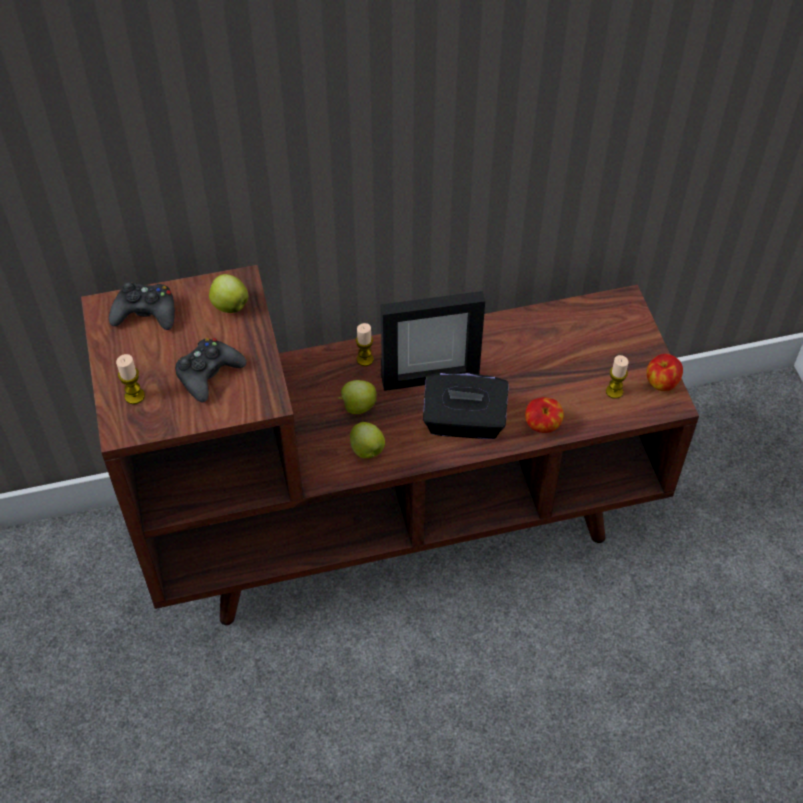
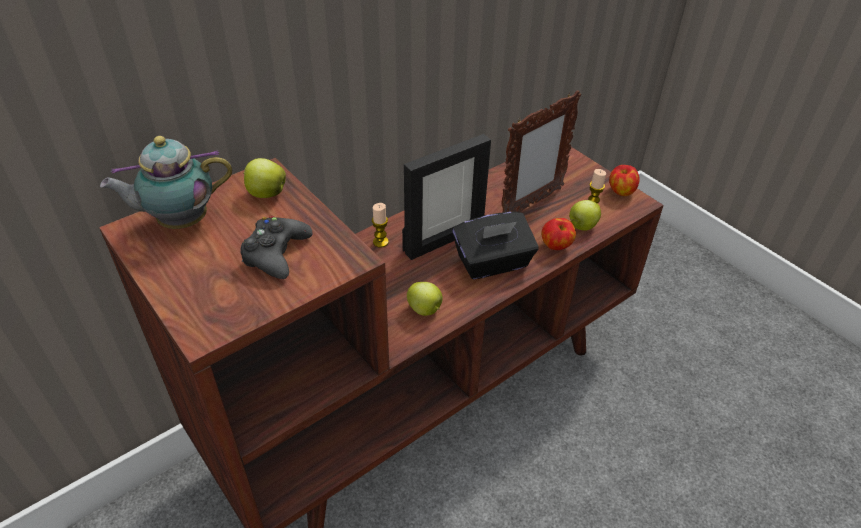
camera: 25 degrees left, 10 degrees down
black game controller [109,282,175,330] -> teapot [100,136,232,229]
candle [116,354,145,404] -> none
apple [338,380,377,414] -> apple moved to [569,200,601,231]
none -> picture frame [502,90,581,212]

